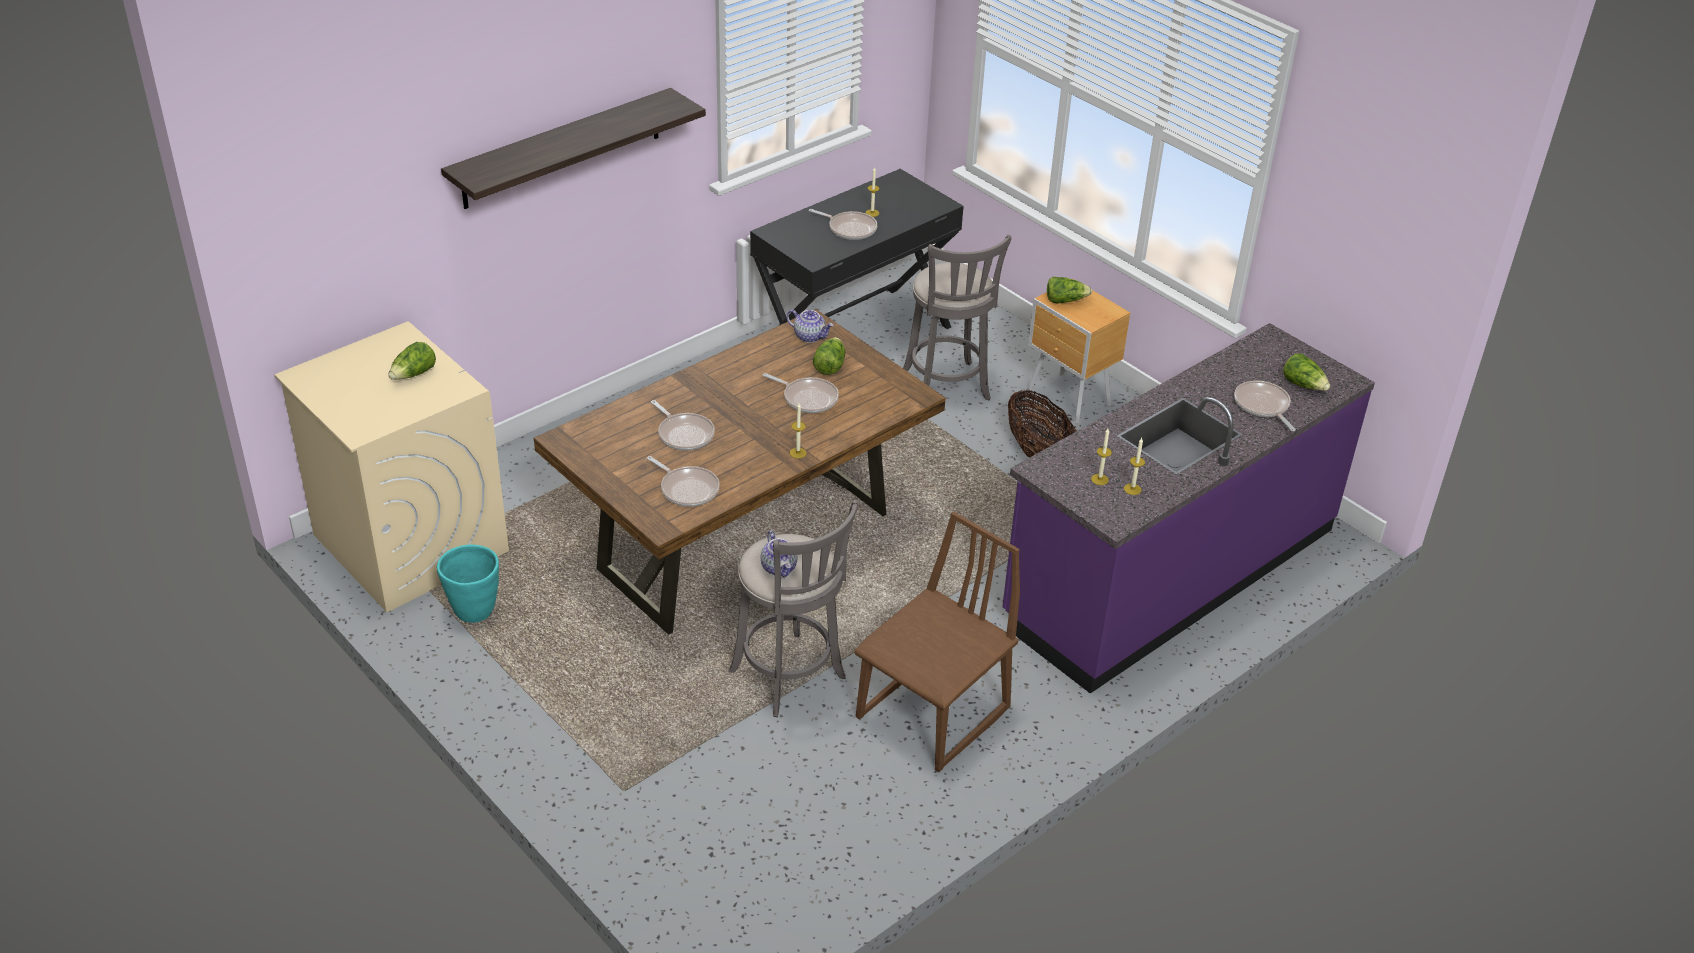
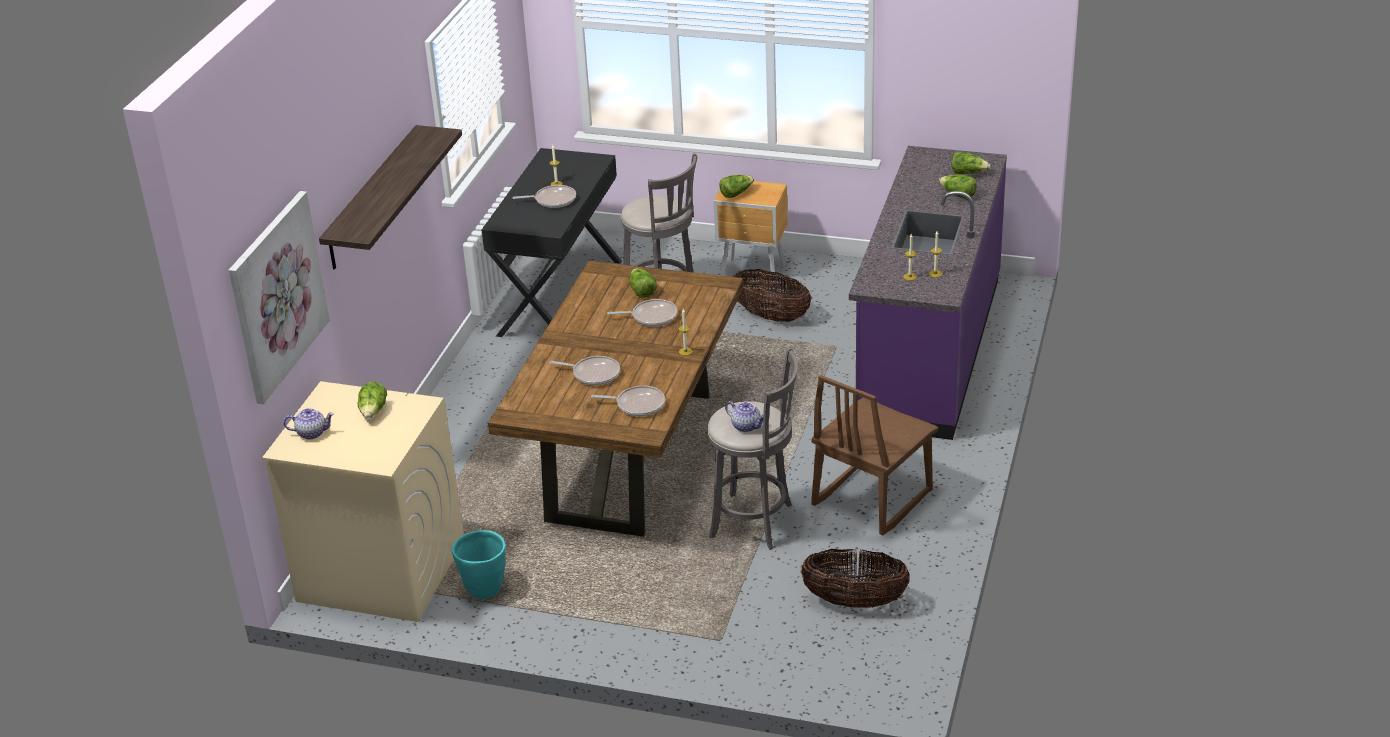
camera: 30 degrees left, 5 degrees down
teapot [786,310,834,343] -> teapot moved to [284,408,334,440]
brown chair [854,512,1020,772] -> brown chair turned 150 degrees counterclockwise [811,375,938,535]
frying pan [1234,381,1296,431] -> lettuce [939,175,977,199]
none -> picture [229,191,330,404]
none -> basket [800,549,910,608]

